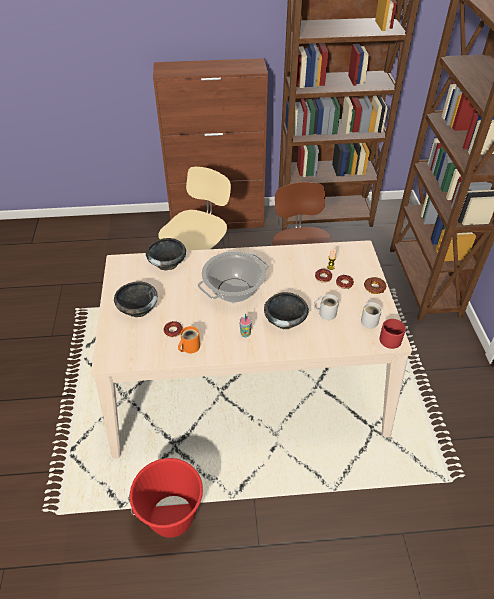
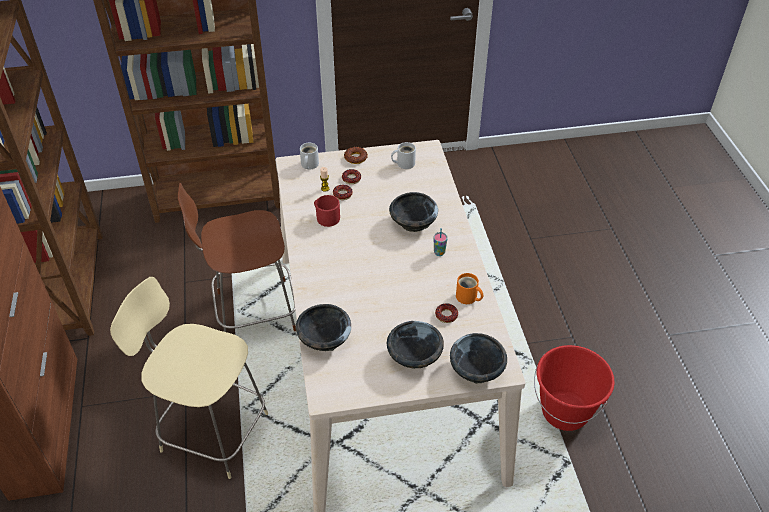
camera: 95 degrees left, 0 degrees up
cooking pot [198,251,269,302] -> none
white mug [314,294,339,320] -> white mug moved to [300,143,319,169]
red mug [379,319,406,349] -> red mug moved to [314,195,340,227]
none -> black bowl [450,333,507,384]

